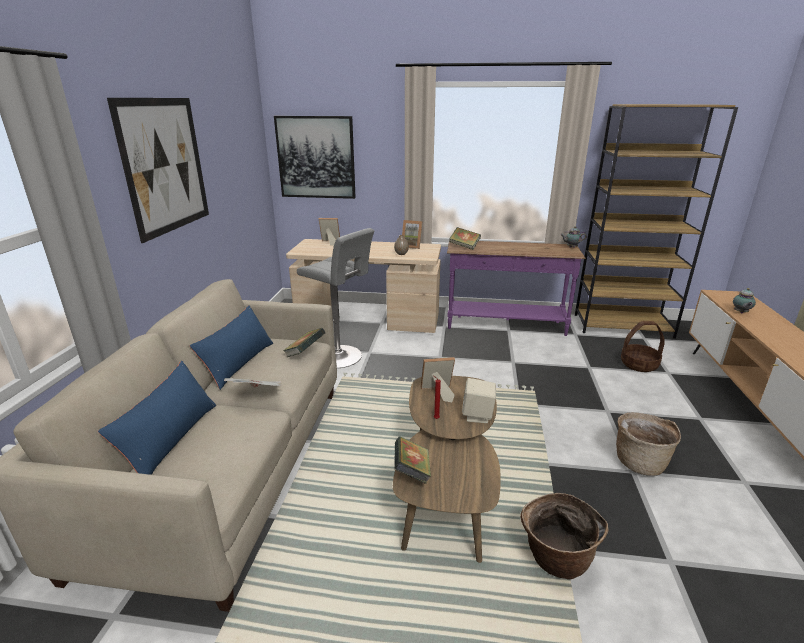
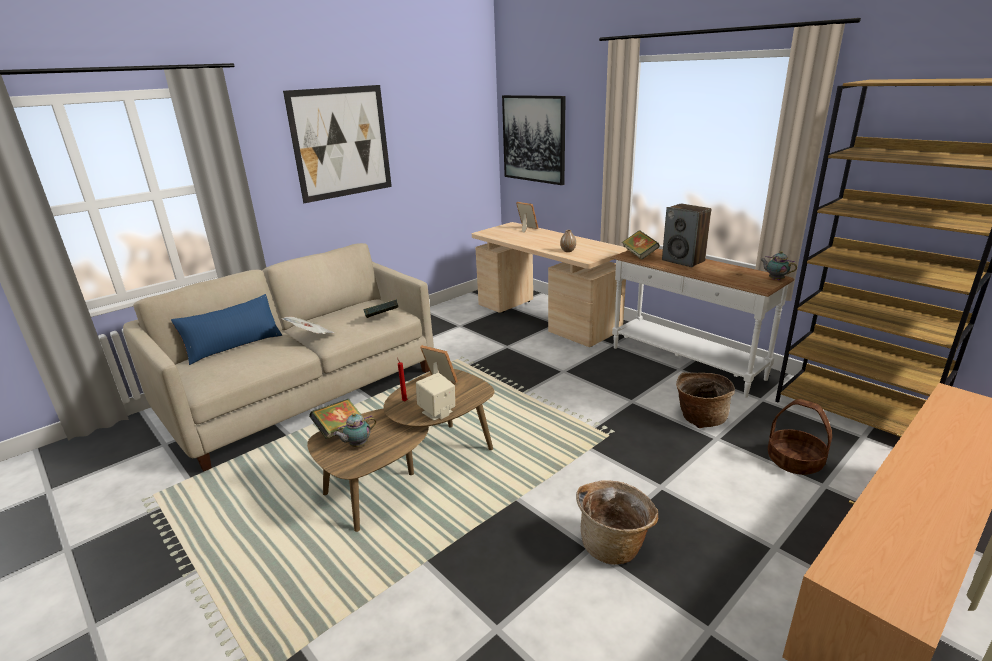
camera: 40 degrees right, 0 degrees up
blue pillow [189,305,273,390] -> none
grey stool [297,228,375,368] -> none
picture frame [402,220,422,249] -> none
purple console table [447,241,586,336] -> white console table [611,249,794,397]
basket [520,493,609,580] -> basket moved to [676,372,735,428]
teapot [733,288,756,314] -> teapot moved to [333,413,377,447]
none -> speaker [662,203,711,267]

